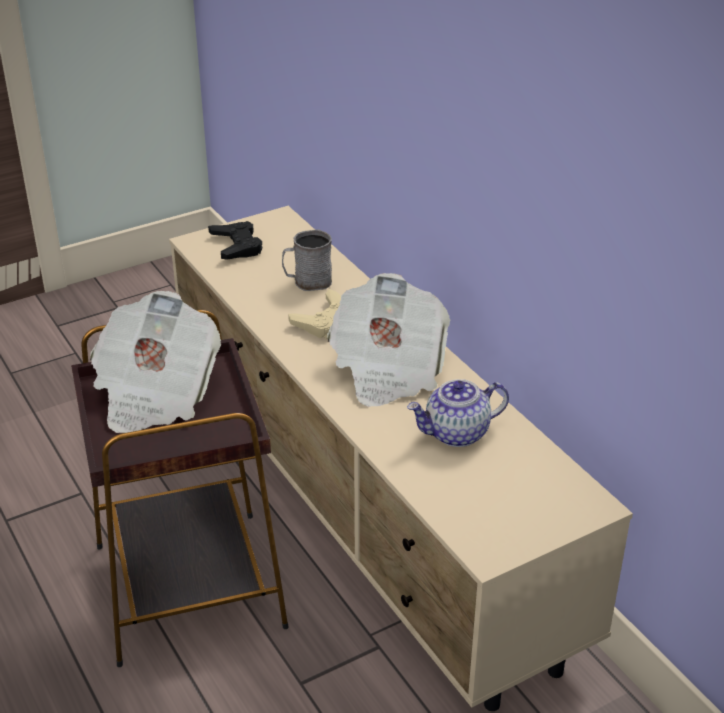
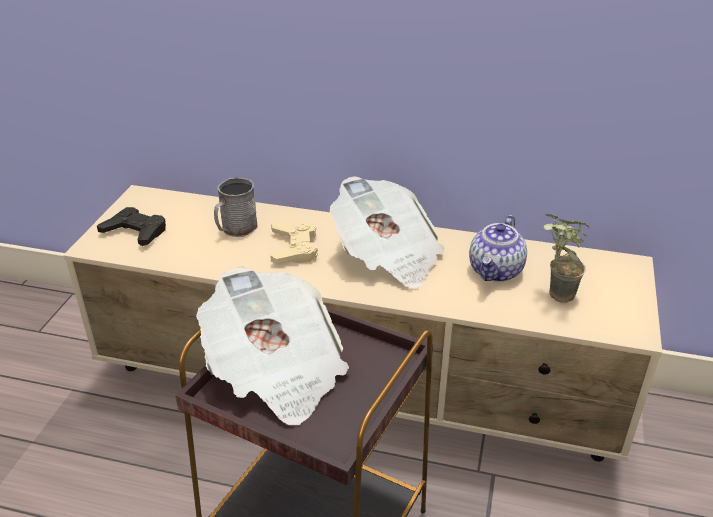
camera: 45 degrees left, 0 degrees up
none -> potted plant [543,214,589,303]

